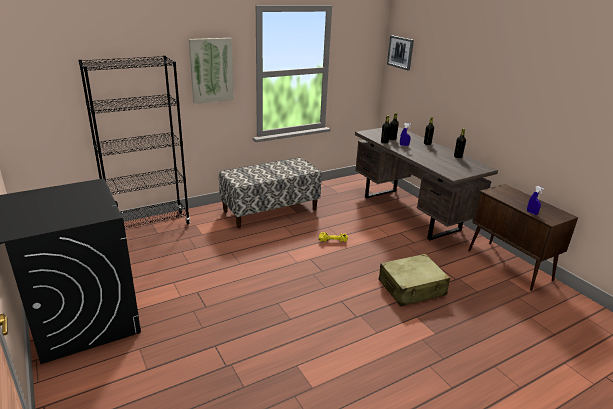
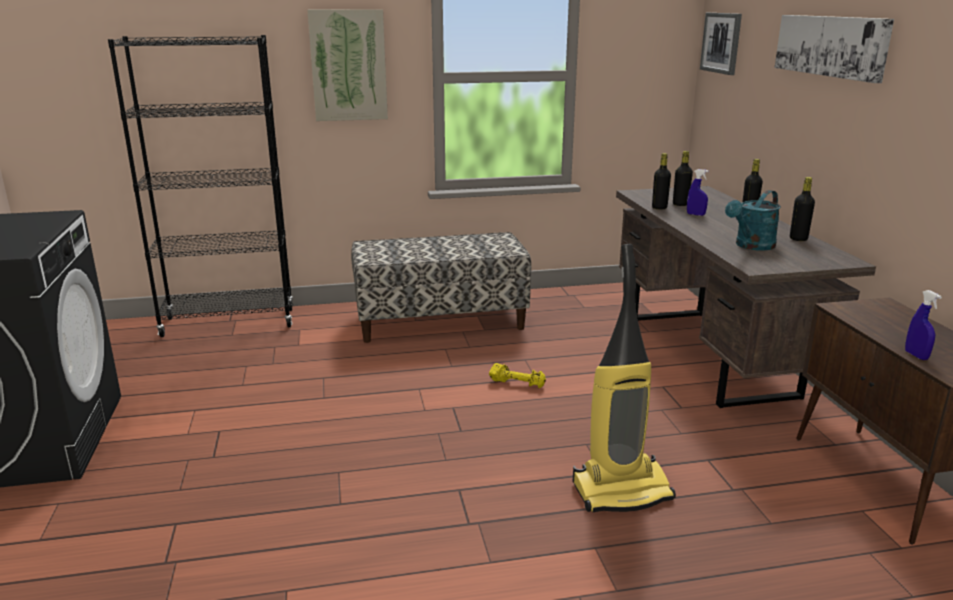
camera: 20 degrees right, 5 degrees down
beige suitcase [379,254,450,306] -> vacuum cleaner [573,244,676,512]
none -> turquoise watering can [725,190,781,251]
none -> picture [775,15,894,83]

